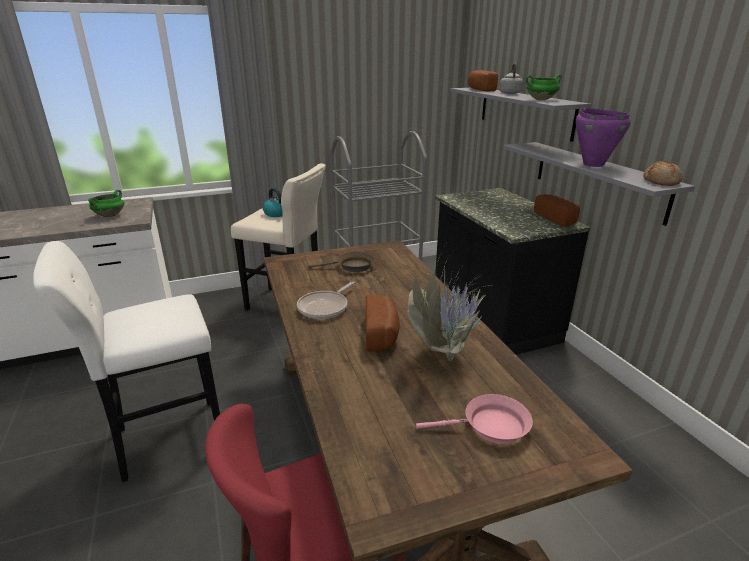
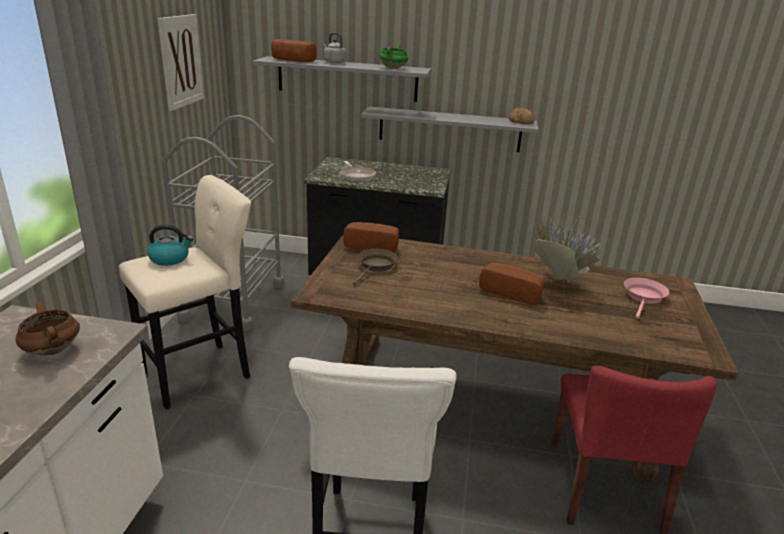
camera: 60 degrees left, 0 degrees up
green cooking pot [88,190,124,217] -> brown cooking pot [16,302,80,355]
frying pan [297,282,355,319] -> frying pan moved to [341,161,376,181]
bread [534,194,580,226] -> bread moved to [343,222,399,253]
purple cooking pot [576,108,631,167] -> none
none -> picture [158,14,204,111]

